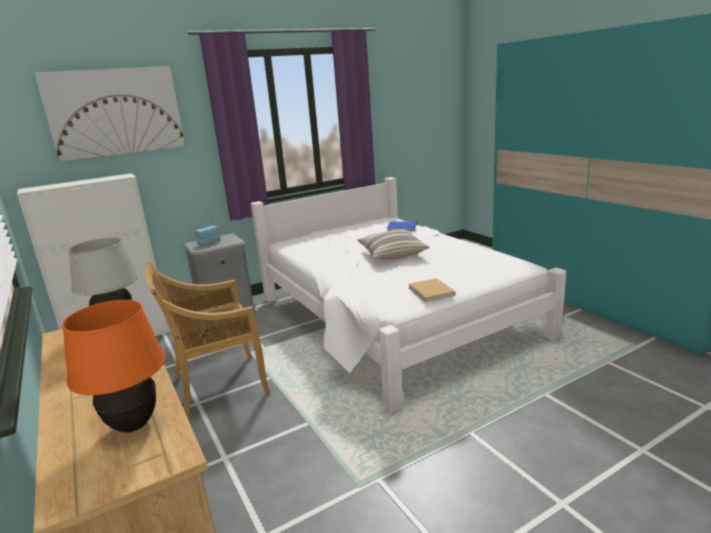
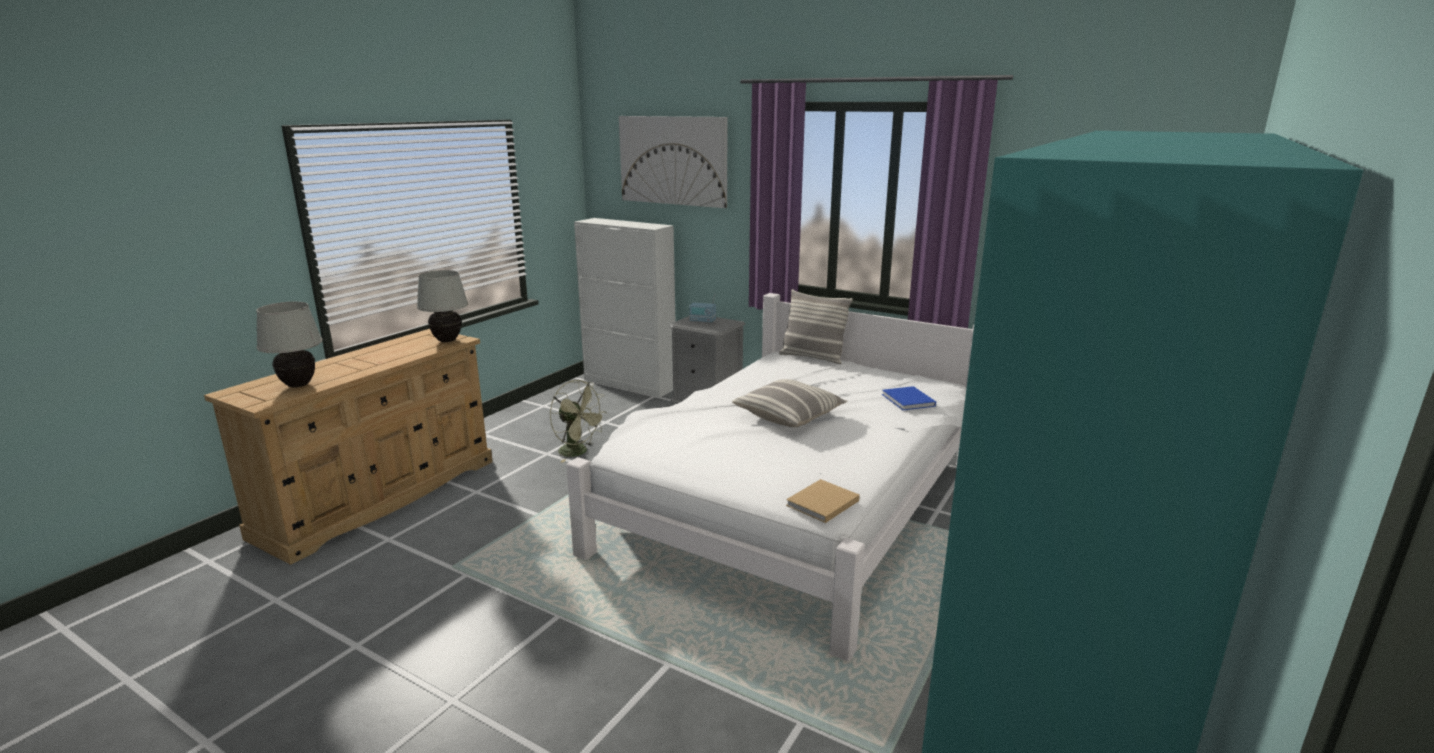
camera: 60 degrees right, 0 degrees up
orange table lamp [62,300,165,433] -> white table lamp [256,302,322,388]
beige chair [146,261,270,418] -> green fan [550,380,607,463]
beige book [408,278,455,302] -> beige book moved to [786,479,860,523]
none -> pillow [779,289,853,364]

